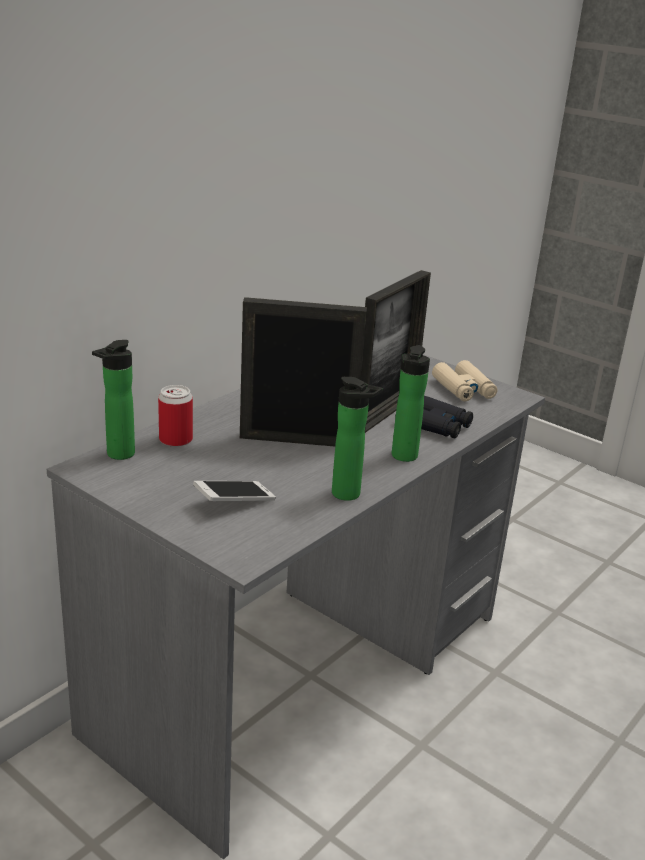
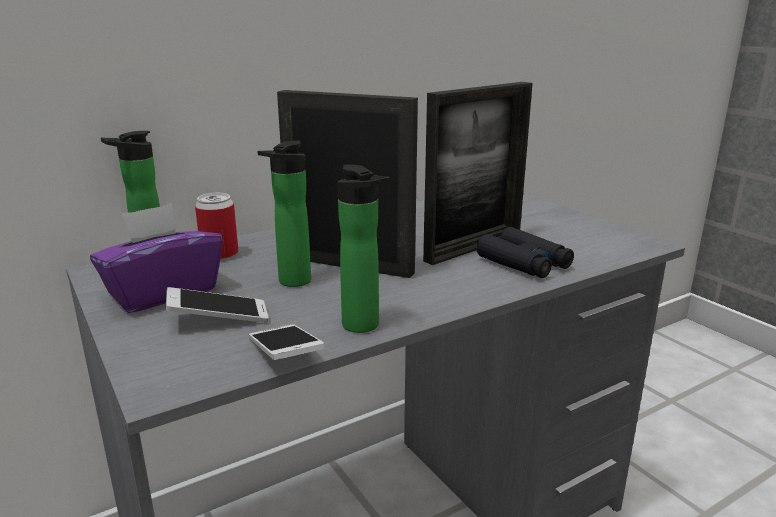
camera: 20 degrees right, 5 degrees down
bottle [392,345,430,462] -> bottle moved to [258,141,311,287]
beige binoculars [432,360,497,401] -> none
none -> purple tissue box [90,204,223,313]
none -> phone [249,324,325,360]

